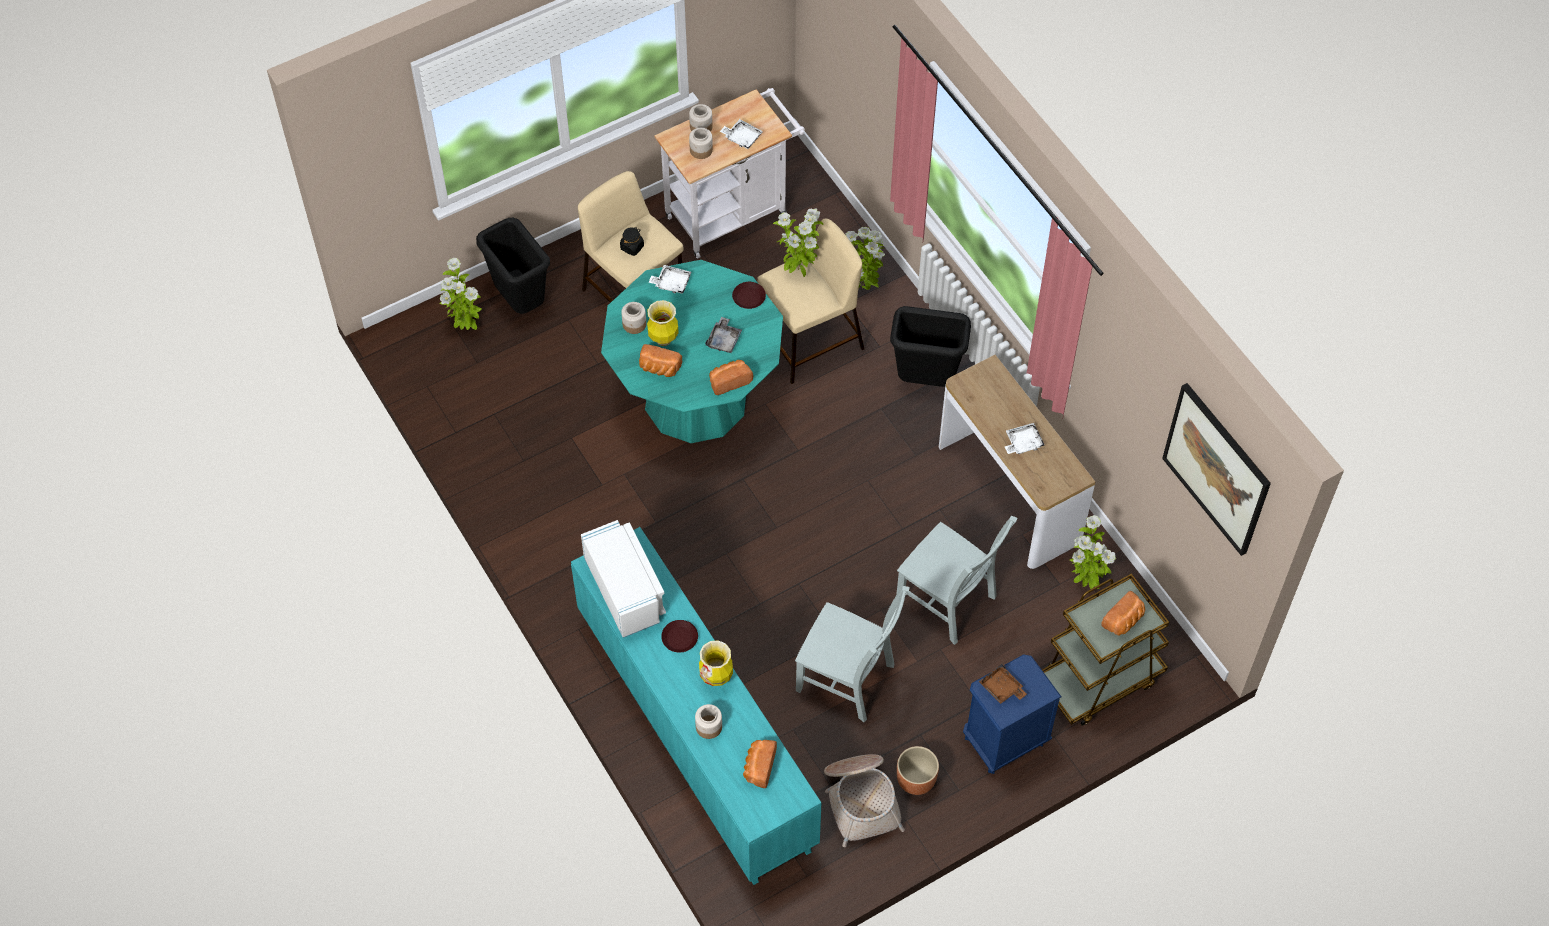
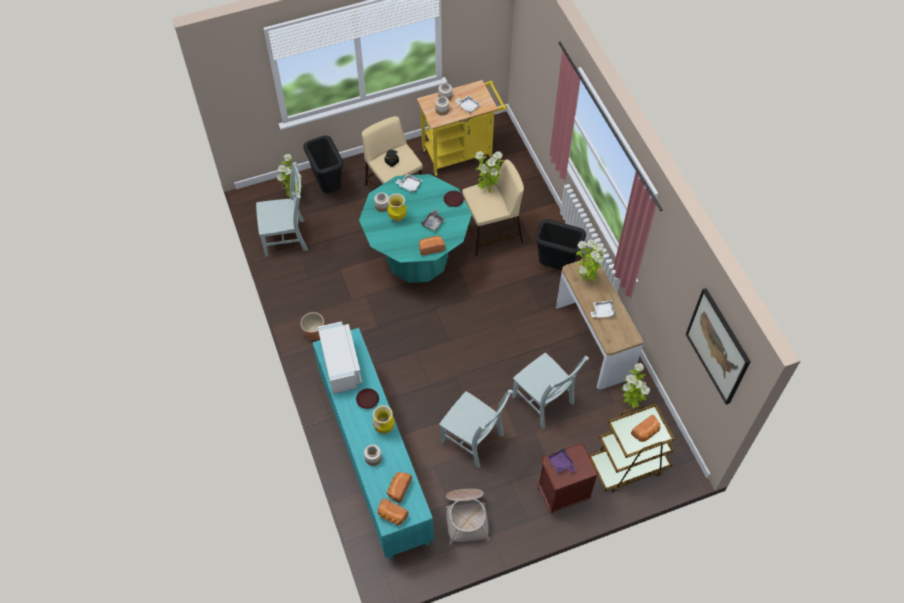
camera: 10 degrees right, 0 degrees up
bread [639,344,682,377] -> bread moved to [378,498,408,525]
white cart [655,88,805,259] -> yellow cart [417,80,507,176]
potted plant [846,227,885,290] -> potted plant moved to [576,240,604,282]
brown planter [897,746,939,795] -> brown planter moved to [300,312,325,340]
blue nightstand [963,654,1061,774] -> brown nightstand [537,444,598,514]
brown tray [979,664,1027,704] -> purple tray [548,448,576,473]
none -> grey chair [256,162,308,256]

